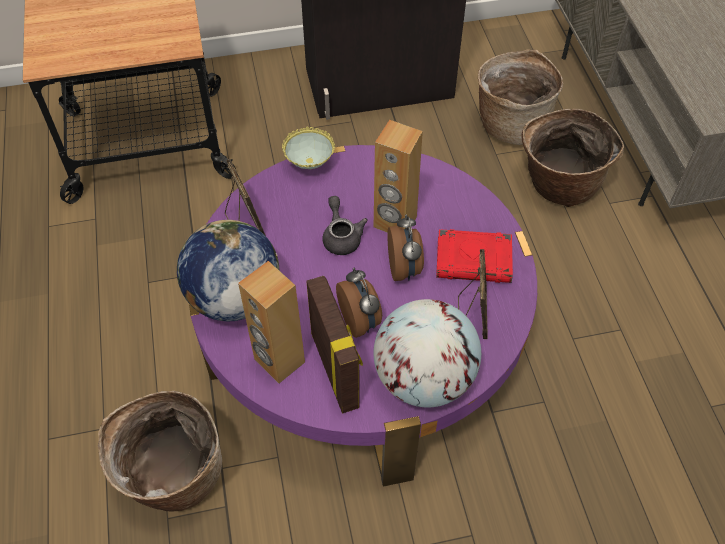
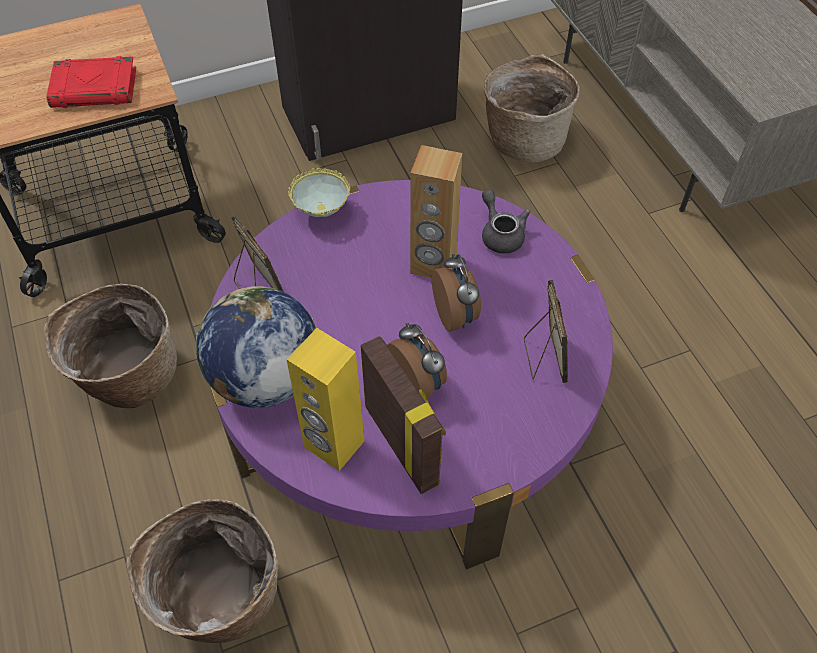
camera: 10 degrees left, 0 degrees up
brown speaker [238,261,305,383] -> yellow speaker [286,328,365,471]
grey teapot [322,196,368,255] -> grey teapot moved to [482,189,531,254]
globe [374,299,481,408] -> none
red book [436,229,513,283] -> red book moved to [46,56,136,108]
basket [522,109,624,207] -> basket moved to [44,283,177,408]

